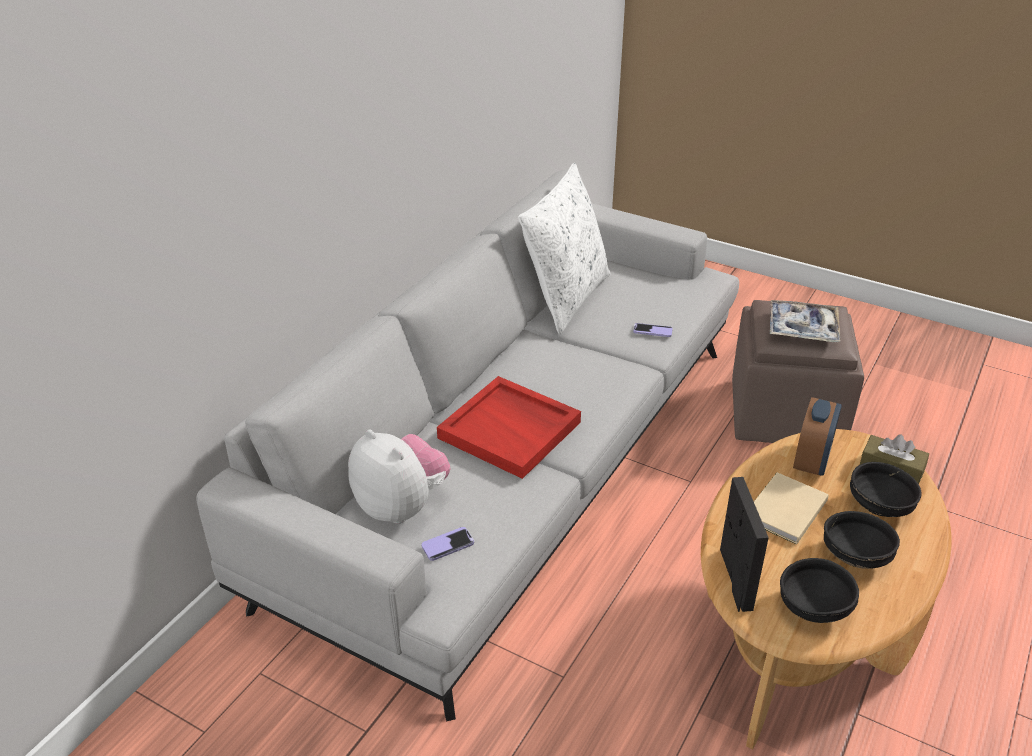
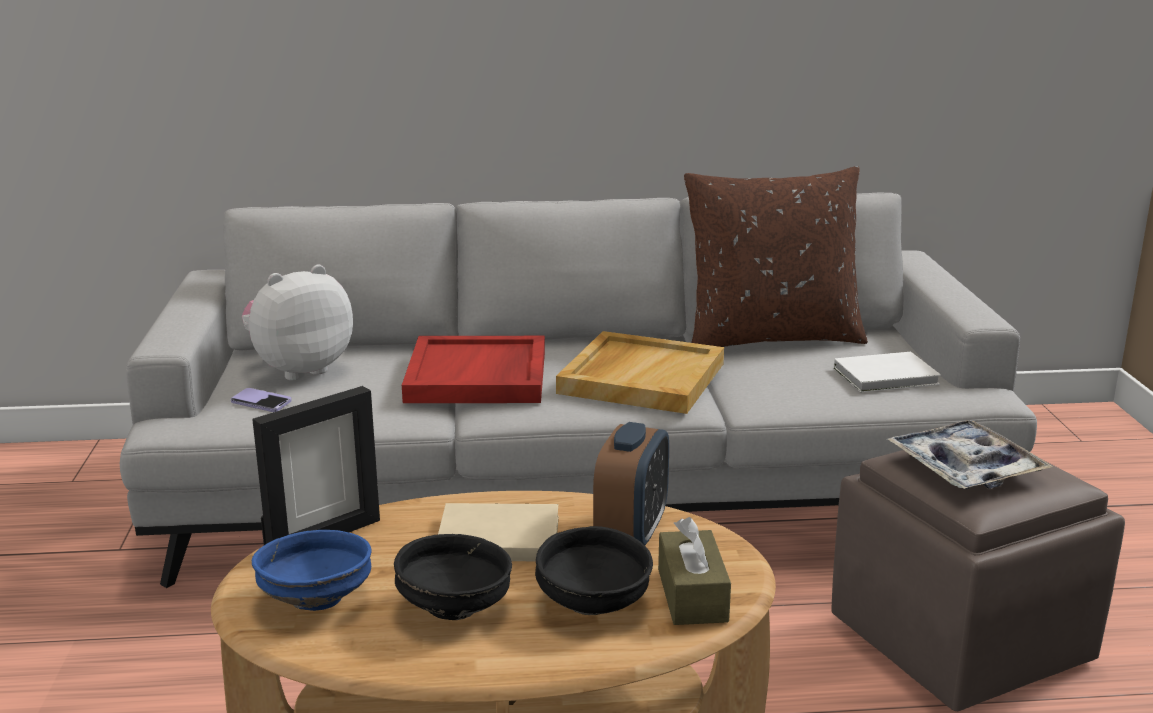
camera: 55 degrees right, 15 degrees down
plush toy [348,429,450,524] -> plush toy turned 135 degrees counterclockwise [242,264,353,381]
white pillow [518,163,610,334] -> brown pillow [684,166,868,347]
phone [633,323,673,337] -> none
black bowl [780,558,859,623] -> blue bowl [252,530,372,611]
alarm clock [793,397,842,476] -> alarm clock turned 60 degrees counterclockwise [593,422,669,545]
none -> beige tray [556,331,724,414]
none -> white book [834,352,941,393]

